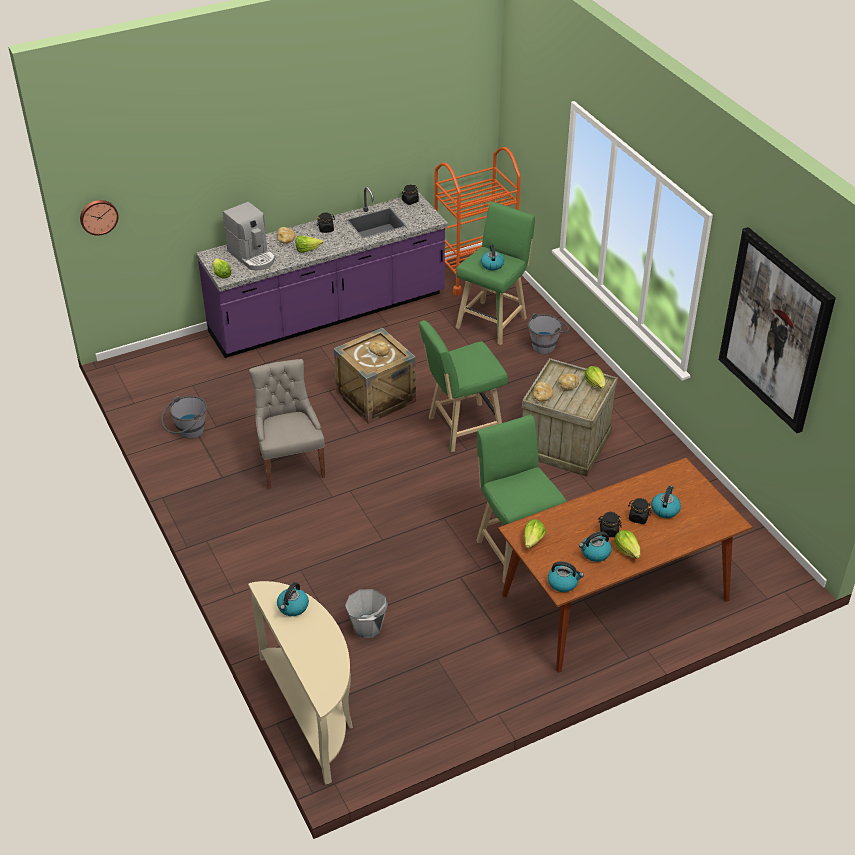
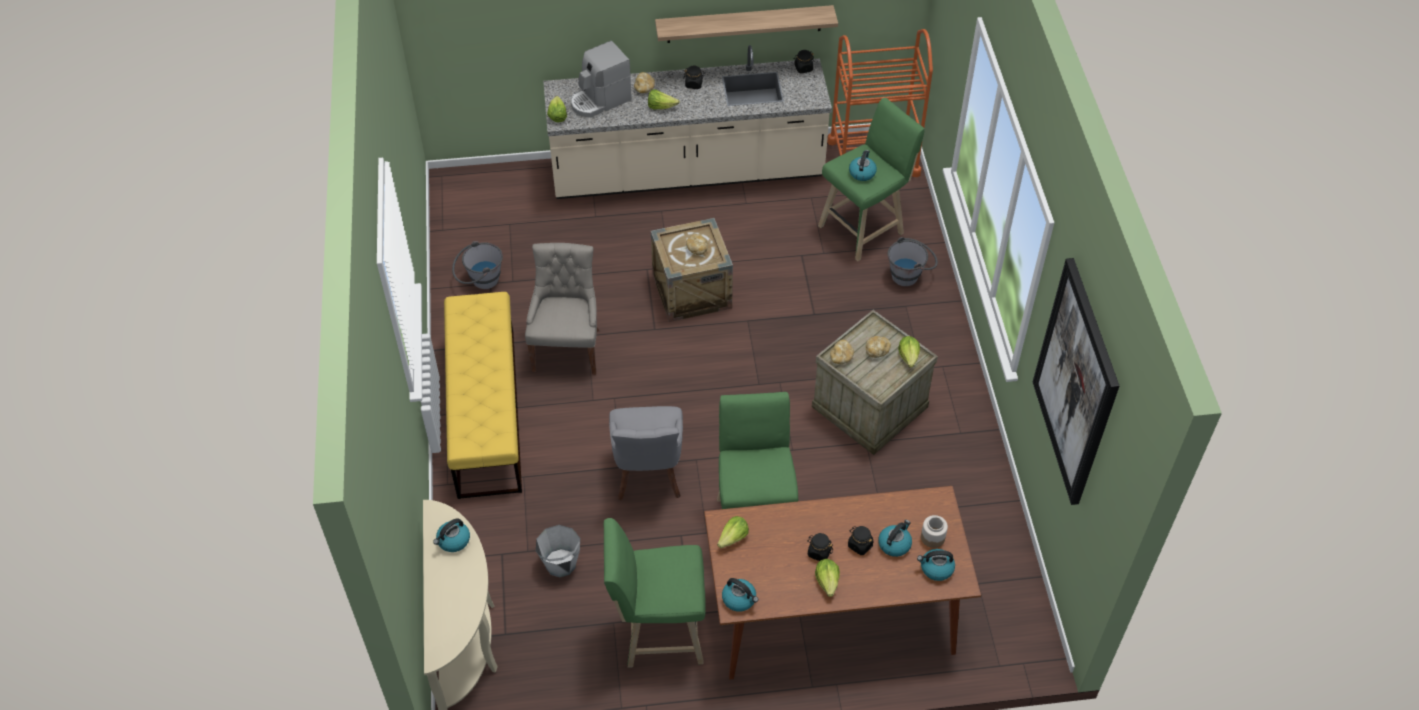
camera: 20 degrees right, 10 degrees up
wall clock [80,200,119,236] -> none
purple counter [196,187,448,358] -> beige counter [543,45,832,199]
coffee machine [223,202,275,270] -> coffee machine turned 75 degrees clockwise [571,41,632,117]
green stool [419,320,508,453] -> green stool moved to [604,518,706,668]
kettle [579,531,612,562] -> kettle moved to [917,549,955,581]
none -> yellow bench [444,292,522,499]
none -> grey chair [609,406,683,501]
none -> shelf [655,5,838,43]
none -> jar [921,515,948,548]

